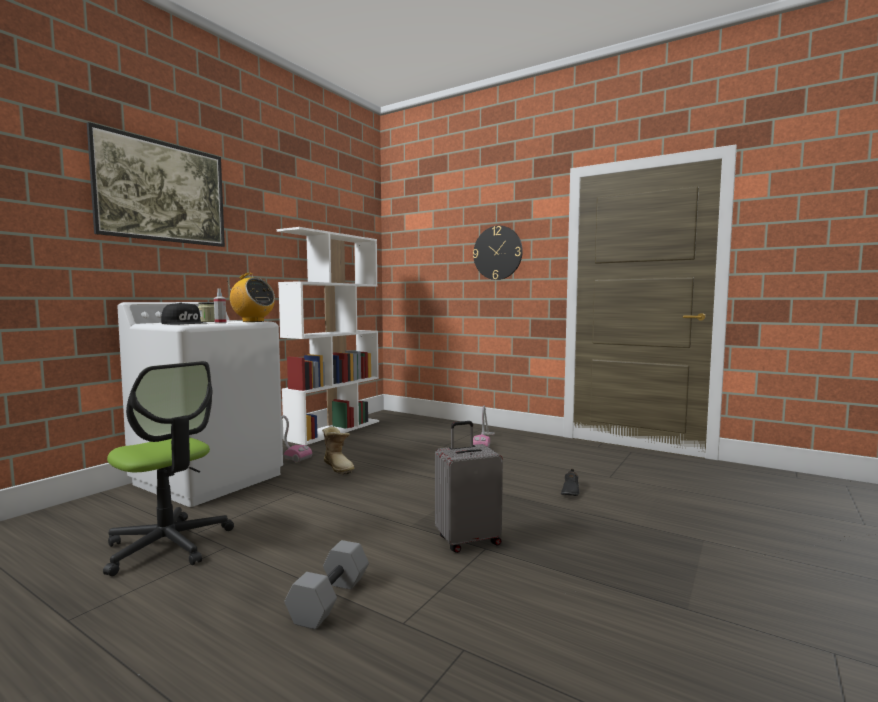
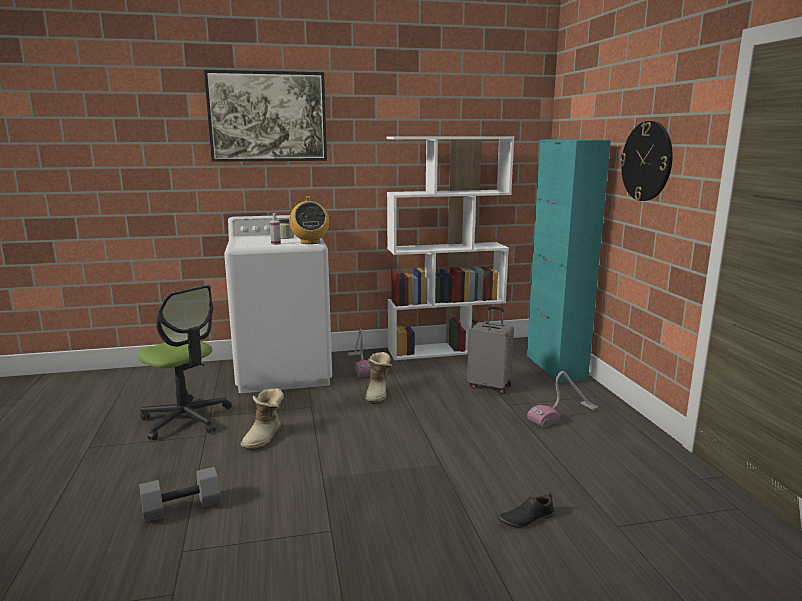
camera: 45 degrees right, 10 degrees up
office chair [103,361,234,576] -> office chair turned 45 degrees counterclockwise [138,285,232,440]
black cap [161,302,207,325] -> none
grey suitcase [435,421,503,553] -> grey suitcase moved to [467,306,514,394]
none -> boot [240,388,284,451]
none -> turquoise cabinet [527,140,611,383]

